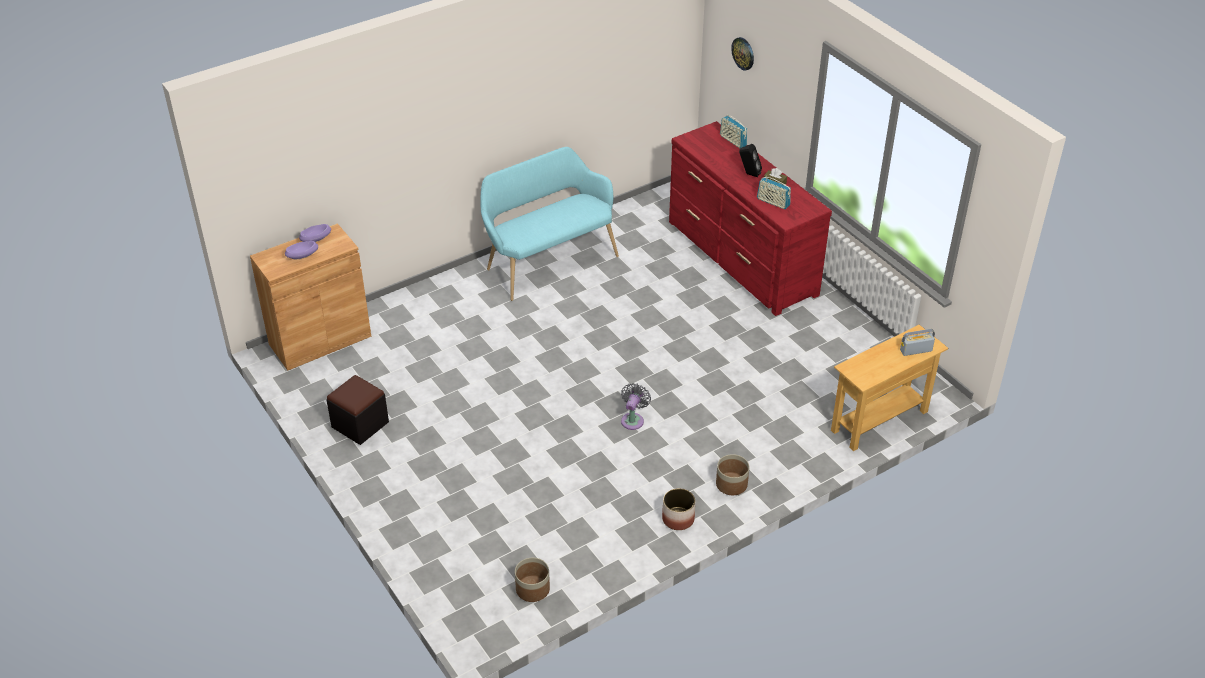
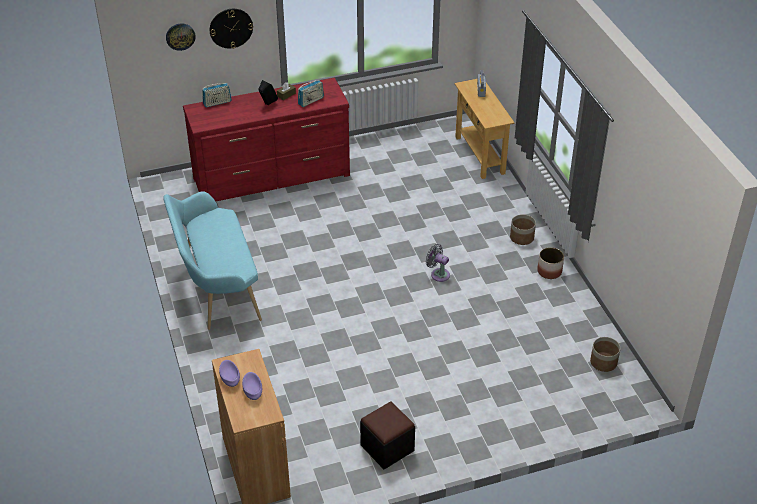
camera: 75 degrees left, 0 degrees up
none -> wall clock [210,9,253,49]

